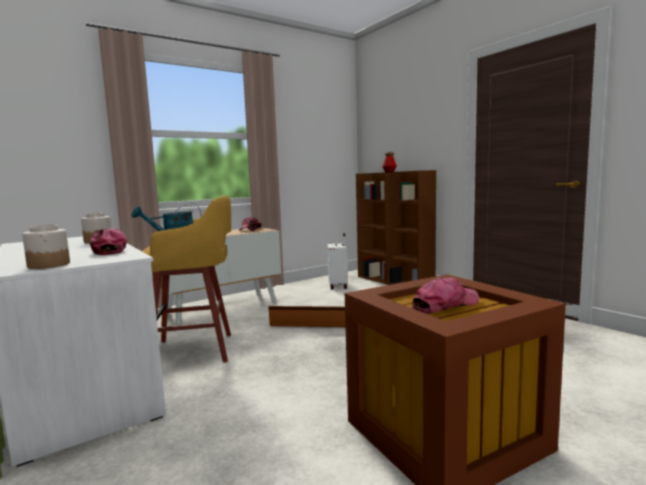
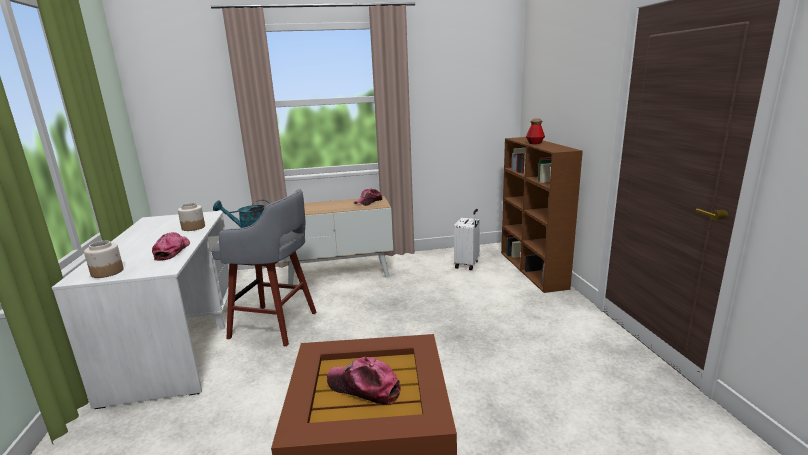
camera: 25 degrees right, 10 degrees up
yellow stool [142,195,231,363] -> grey stool [211,189,317,346]
brown storage box [268,306,345,327] -> none
cap [412,278,479,314] -> cap turned 150 degrees counterclockwise [327,357,401,404]

